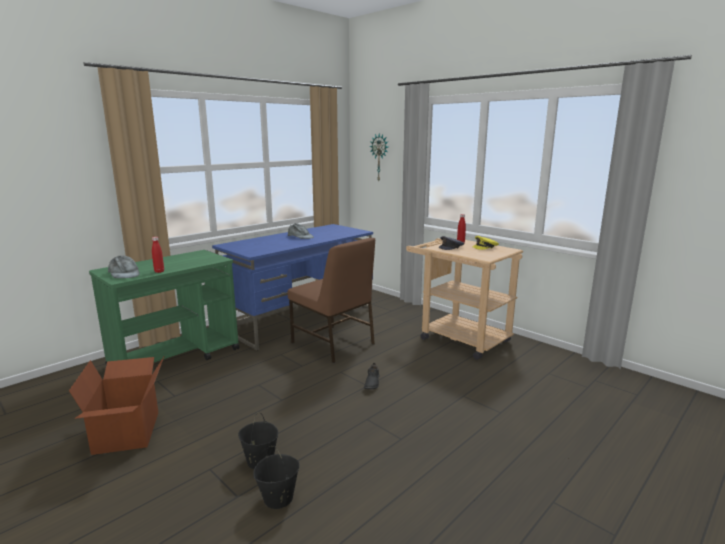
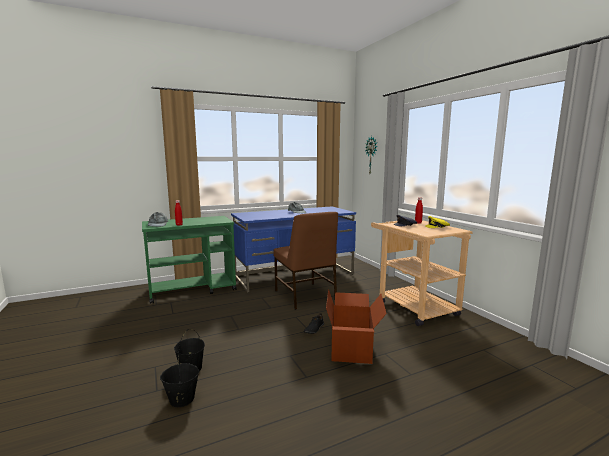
camera: 20 degrees right, 5 degrees down
cardboard box [69,357,164,455] -> cardboard box moved to [326,289,387,364]

